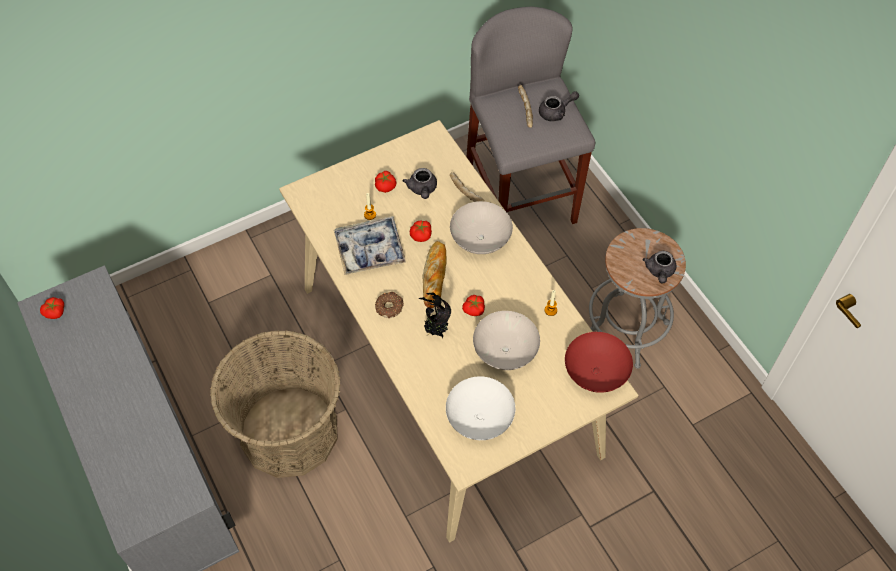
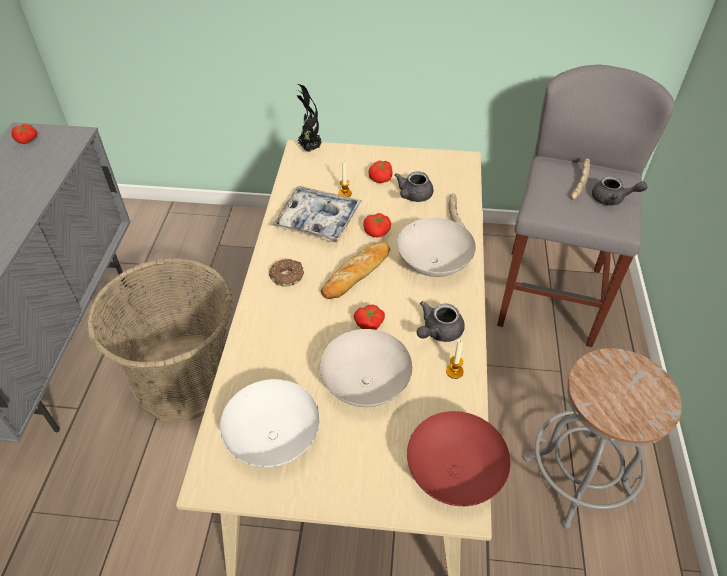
camera: 35 degrees right, 10 degrees down
potted plant [418,293,451,338] -> potted plant moved to [296,84,321,152]
grey teapot [643,251,676,283] -> grey teapot moved to [417,301,465,342]

